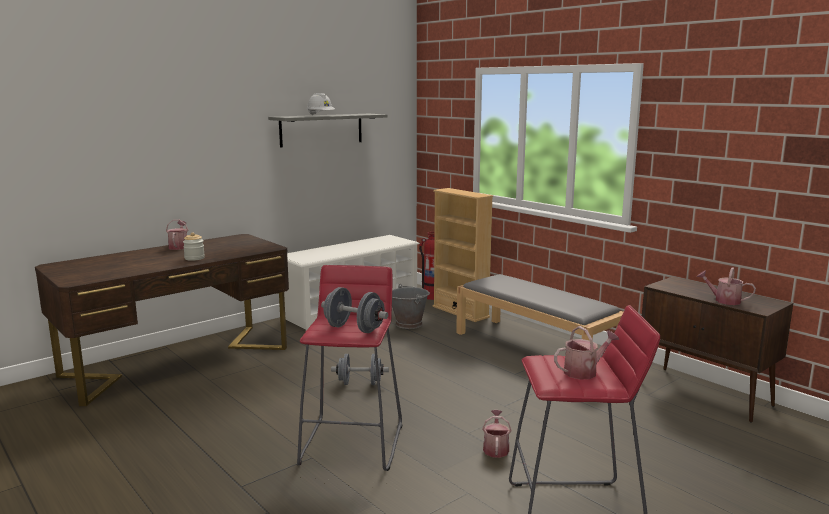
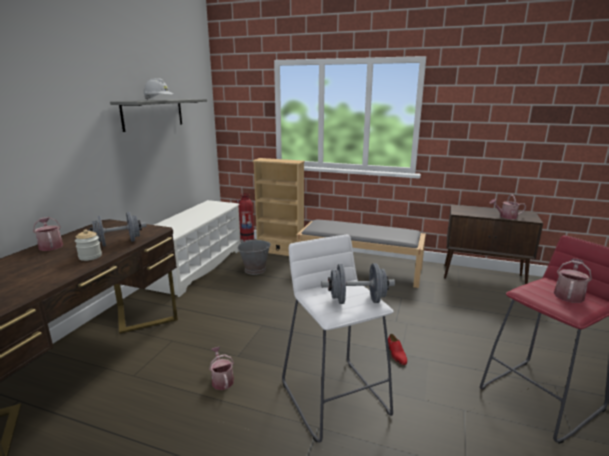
camera: 30 degrees left, 5 degrees up
red stool [297,265,402,471] -> white stool [282,235,394,443]
grey dumbbell [331,354,389,385] -> grey dumbbell moved to [88,212,147,246]
watering can [482,410,511,458] -> watering can moved to [209,347,234,390]
none -> red shoe [388,334,407,365]

